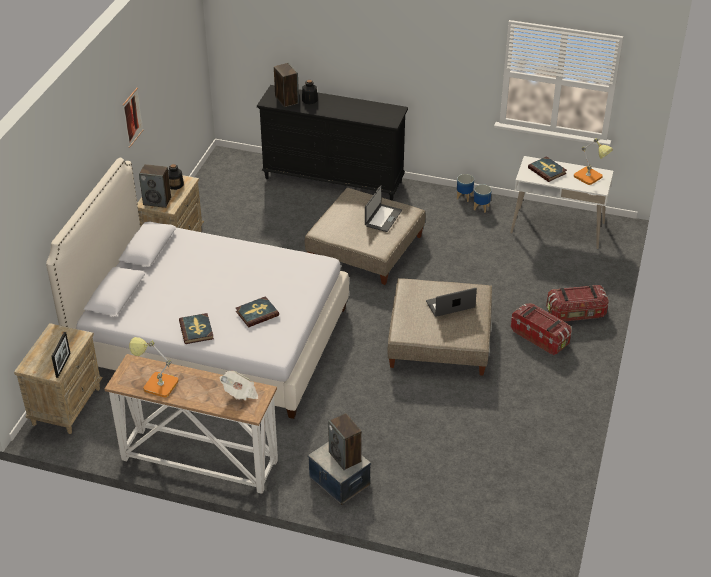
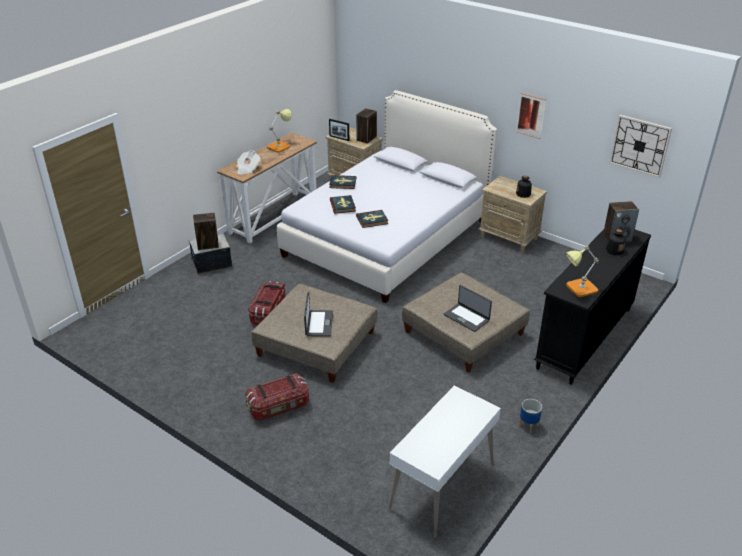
camera: 110 degrees right, 5 degrees down
speaker [139,164,171,208] -> speaker moved to [356,108,377,143]
planter [474,184,492,213] -> none
book [528,156,567,182] -> book moved to [356,210,388,228]
storage box [546,285,609,322] -> storage box moved to [248,281,286,325]
table lamp [574,138,613,185] -> table lamp moved to [566,246,599,297]
none -> wall clock [609,115,672,178]

